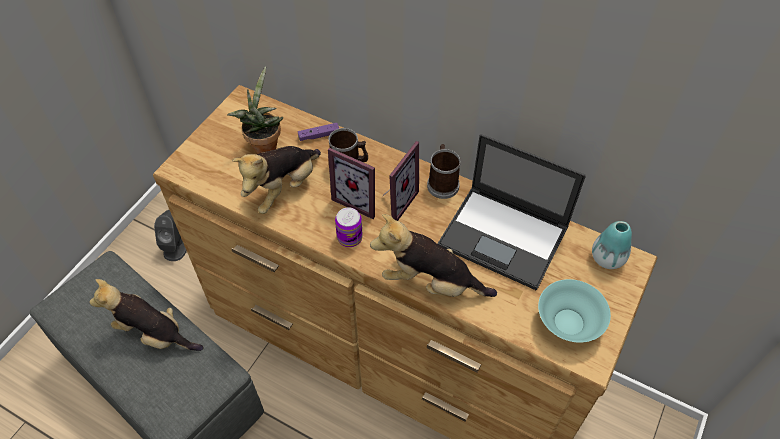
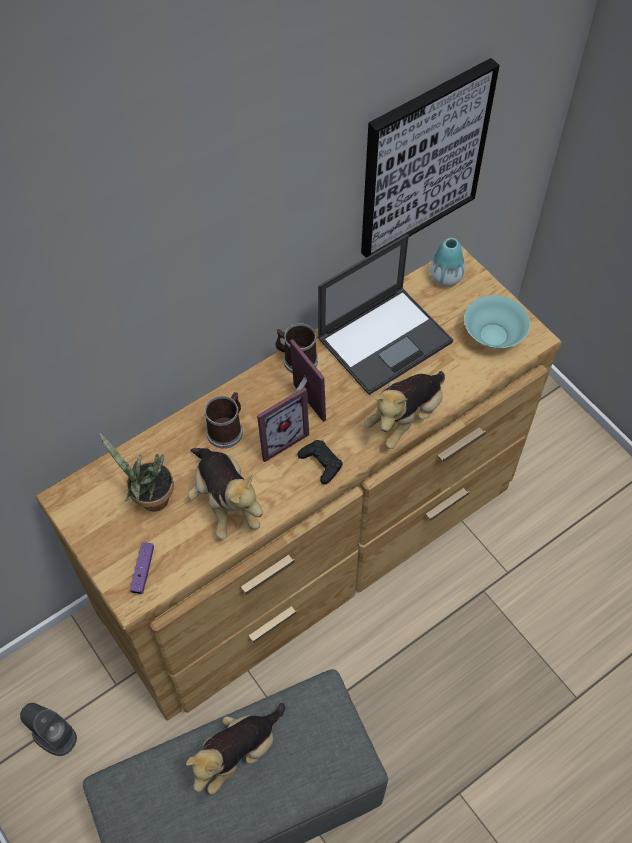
camera: 65 degrees left, 5 degrees up
purple game controller [298,123,339,141] -> purple game controller moved to [130,542,154,594]
can [335,207,363,247] -> black game controller [298,440,343,484]
none -> picture [361,58,500,258]

